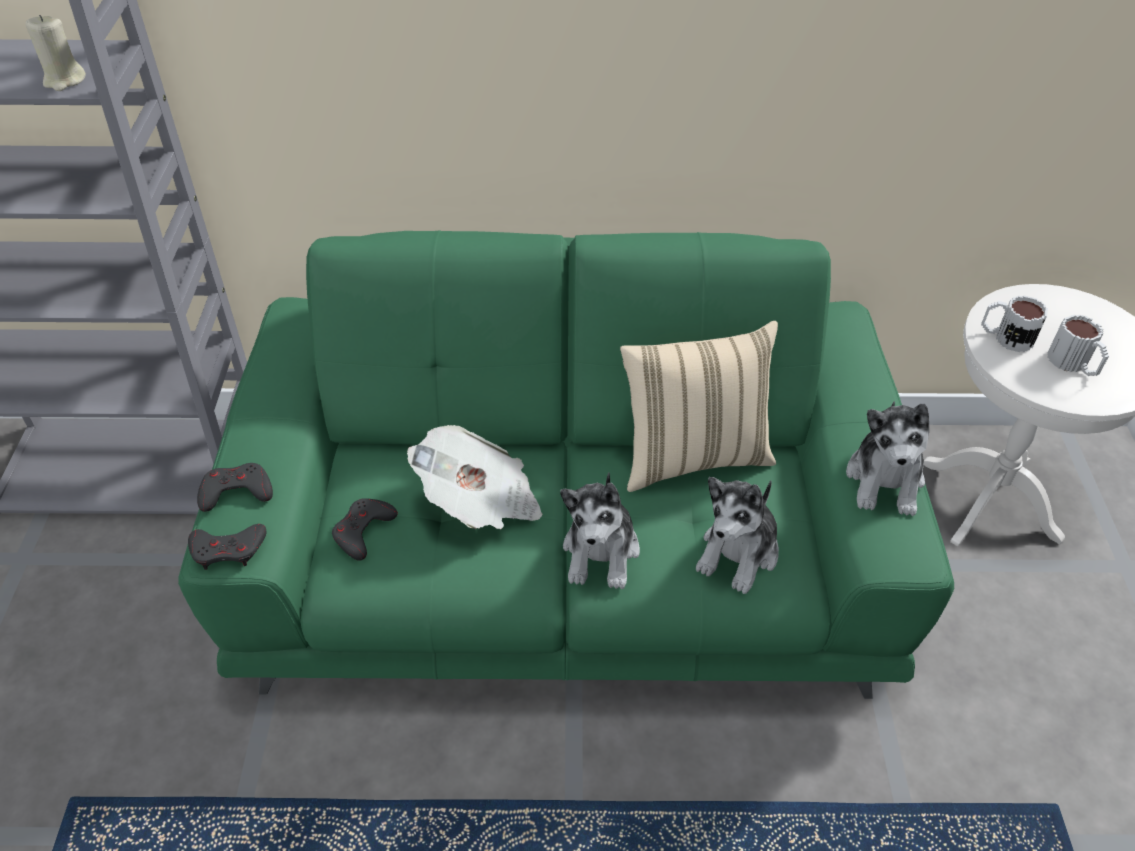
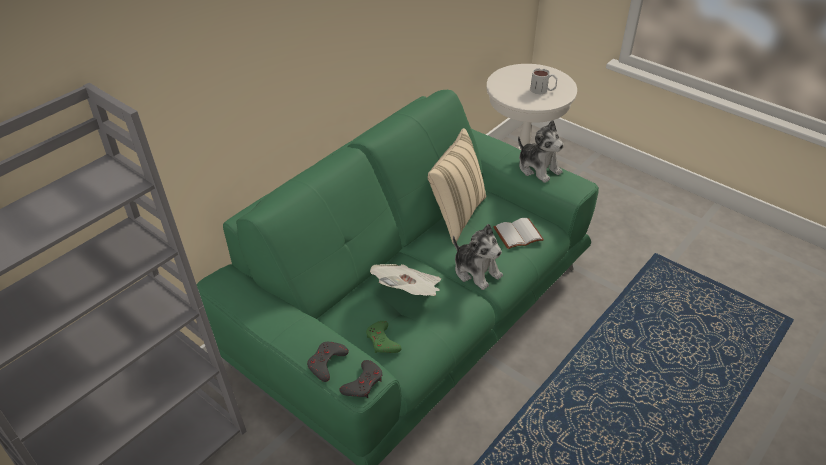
camera: 50 degrees left, 5 degrees down
beige candle [25,15,86,91] -> none
grey game controller [332,498,398,561] -> green game controller [366,321,402,353]
plush toy [696,477,779,594] -> white book [494,218,544,249]
mug [981,295,1048,352] -> none

